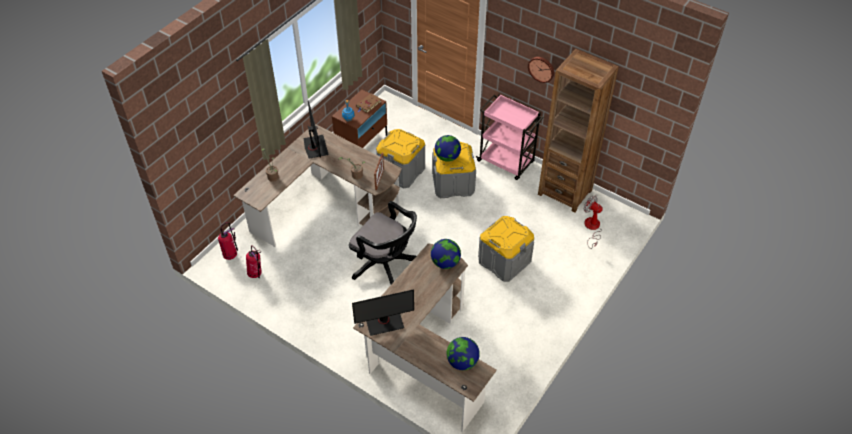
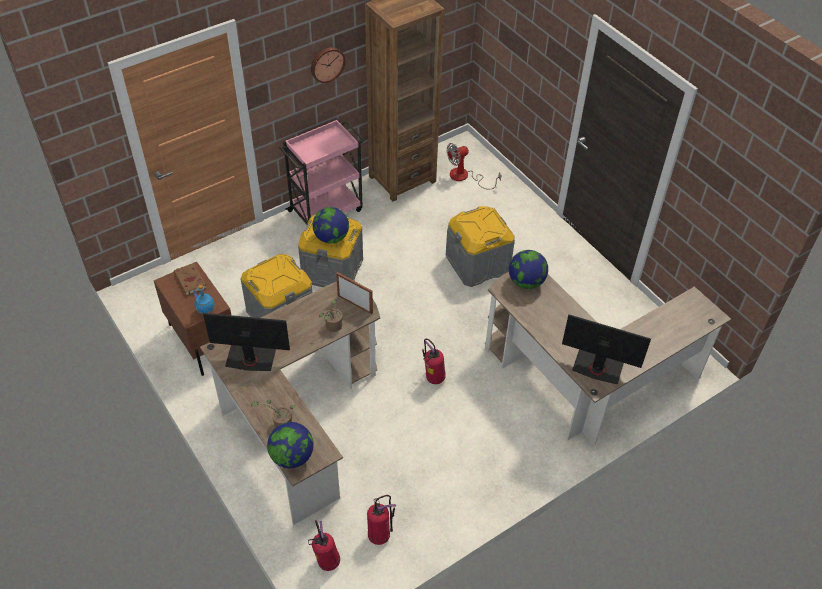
camera: 70 degrees left, 0 degrees up
black office chair [349,201,417,287] -> fire extinguisher [422,339,446,384]
monitor [352,289,414,336] -> monitor turned 75 degrees counterclockwise [562,314,651,384]
globe [446,337,480,370] -> globe moved to [267,422,314,468]

